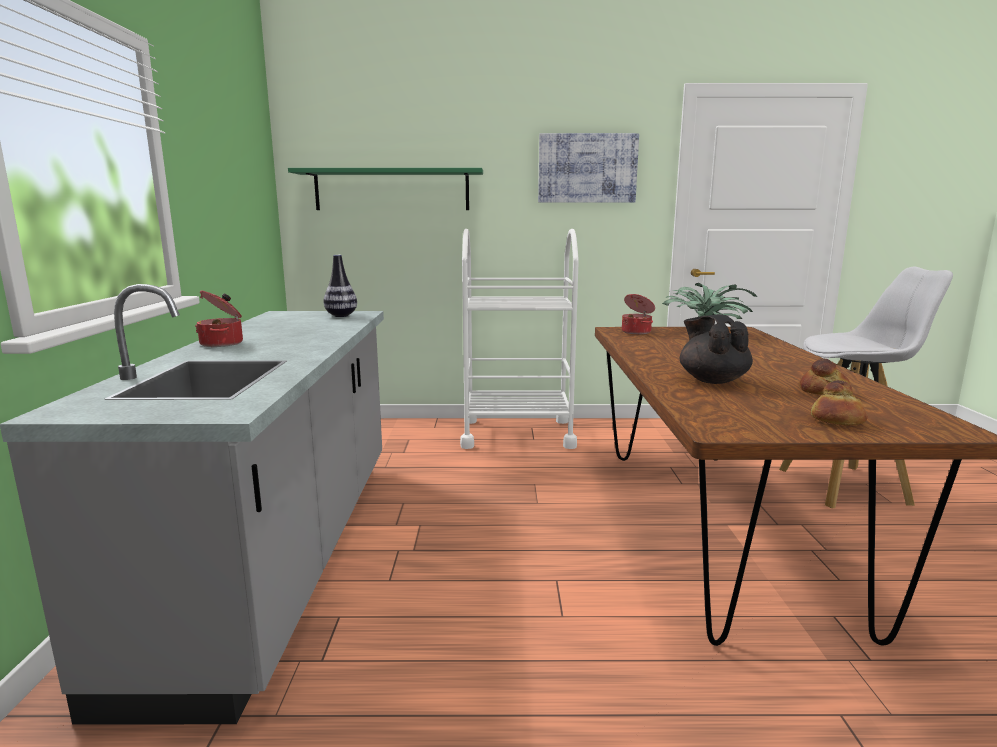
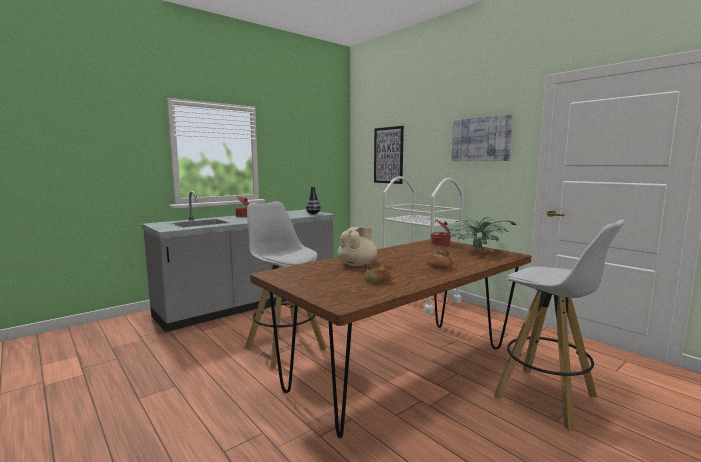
camera: 50 degrees right, 5 degrees down
green shelf [288,168,483,210] -> picture [374,126,404,184]
black teapot [680,314,753,384] -> beige teapot [338,227,377,266]
bread [811,380,868,426] -> bread moved to [427,248,453,269]
none -> white stool [245,201,327,368]

